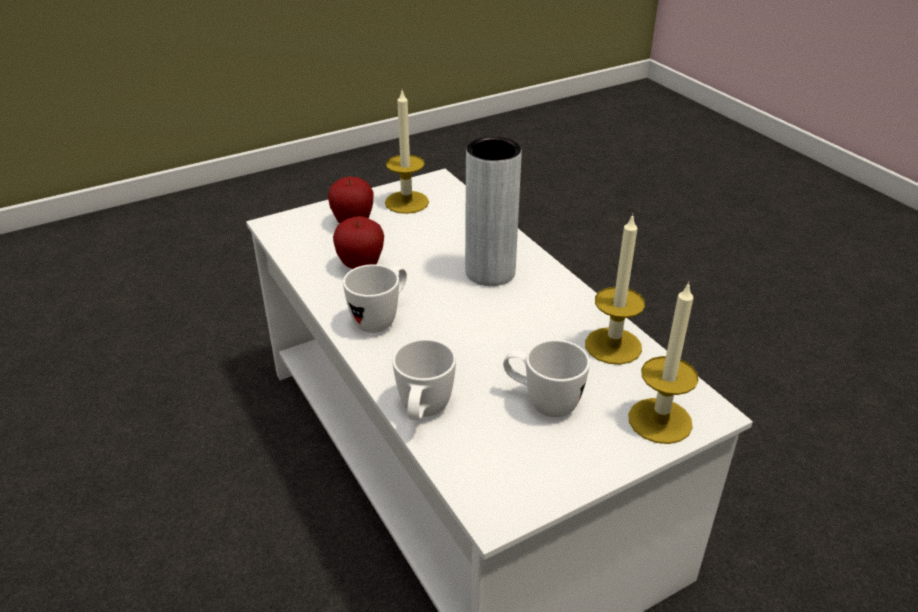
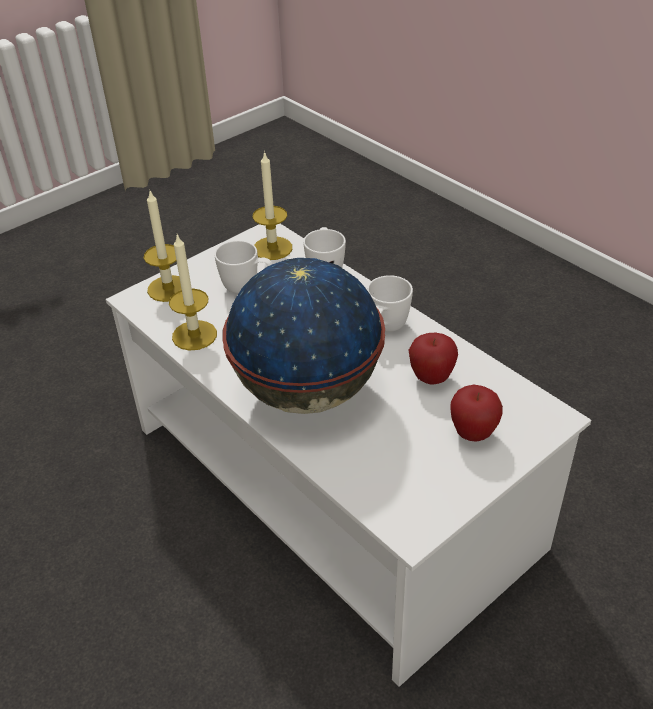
camera: 170 degrees right, 5 degrees up
candle [385,91,429,214] -> candle moved to [253,151,292,260]
grey vase [465,137,522,286] -> globe [222,258,385,414]

